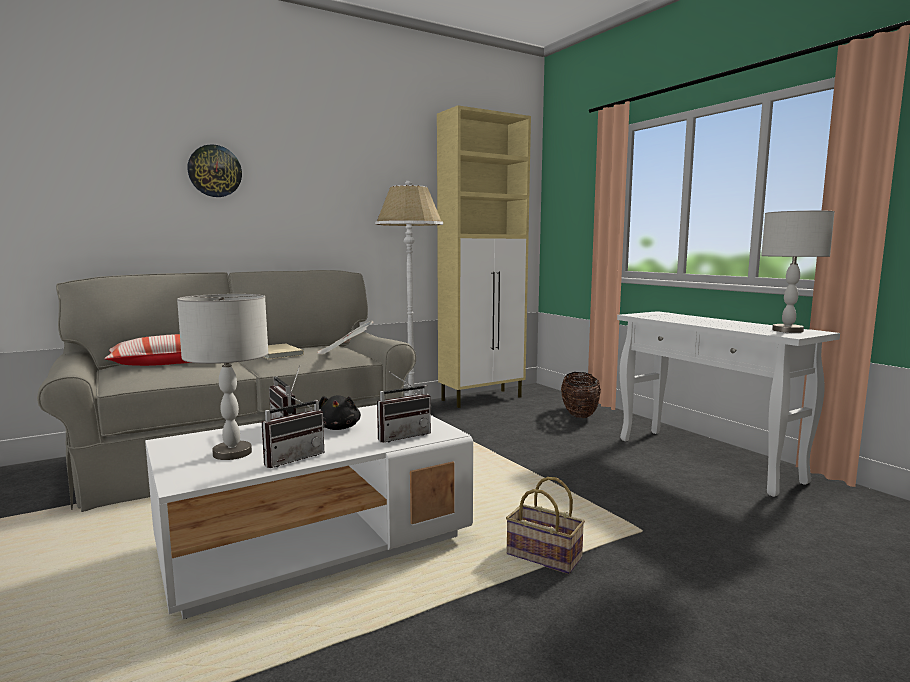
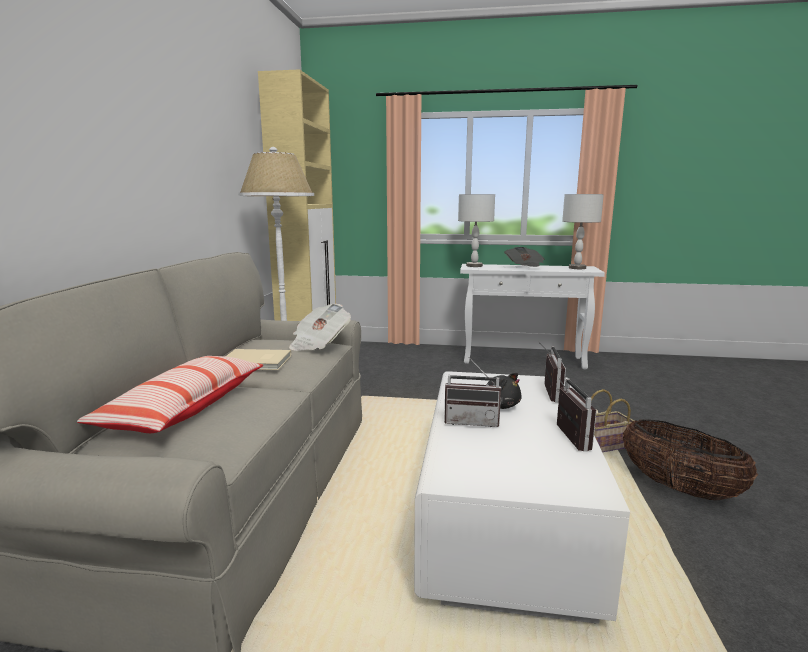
camera: 50 degrees left, 5 degrees up
grey table lamp [177,294,268,460] -> grey table lamp moved to [458,194,495,267]
wall clock [187,144,242,197] -> none
basket [561,372,601,418] -> basket moved to [622,420,758,500]
none -> newspaper [504,247,545,267]

